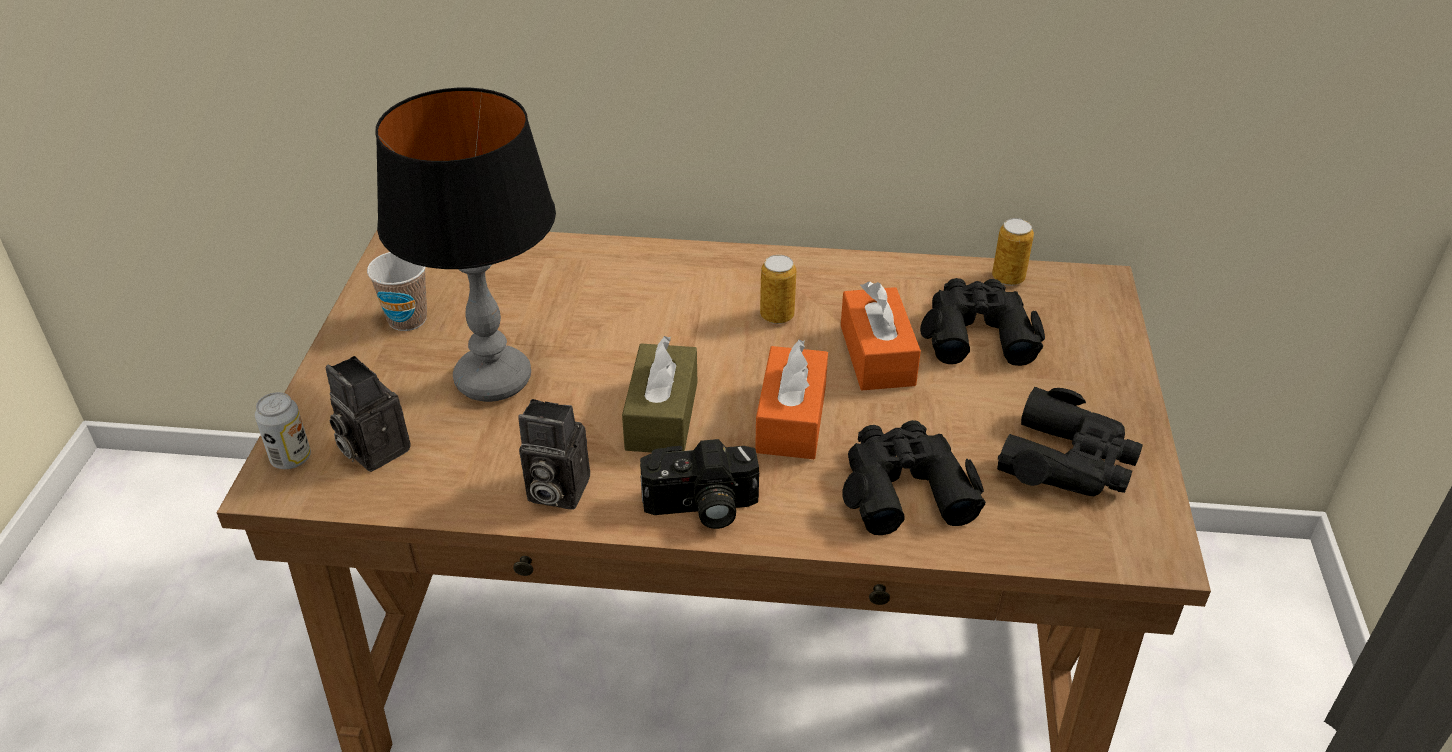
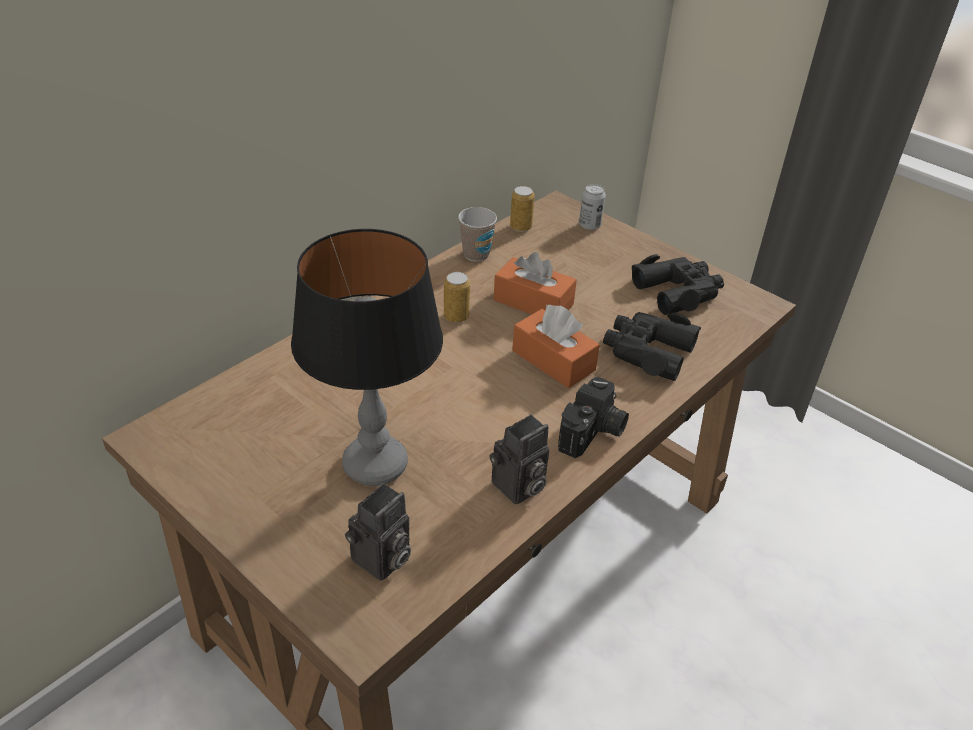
camera: 55 degrees left, 0 degrees up
can [255,392,311,469] -> can moved to [579,184,606,230]
camera [326,356,411,472] -> camera turned 45 degrees counterclockwise [345,483,411,581]
cup [367,252,427,331] -> cup moved to [458,207,497,262]
brown tissue box [622,336,697,453] -> none
black binoculars [920,278,1045,366] -> none

